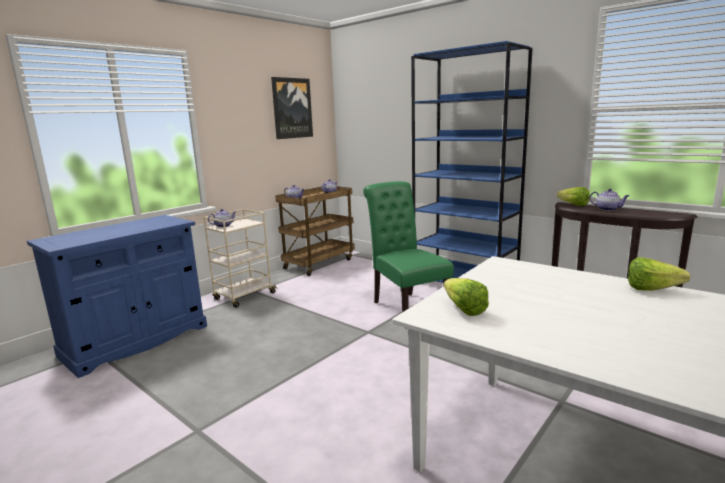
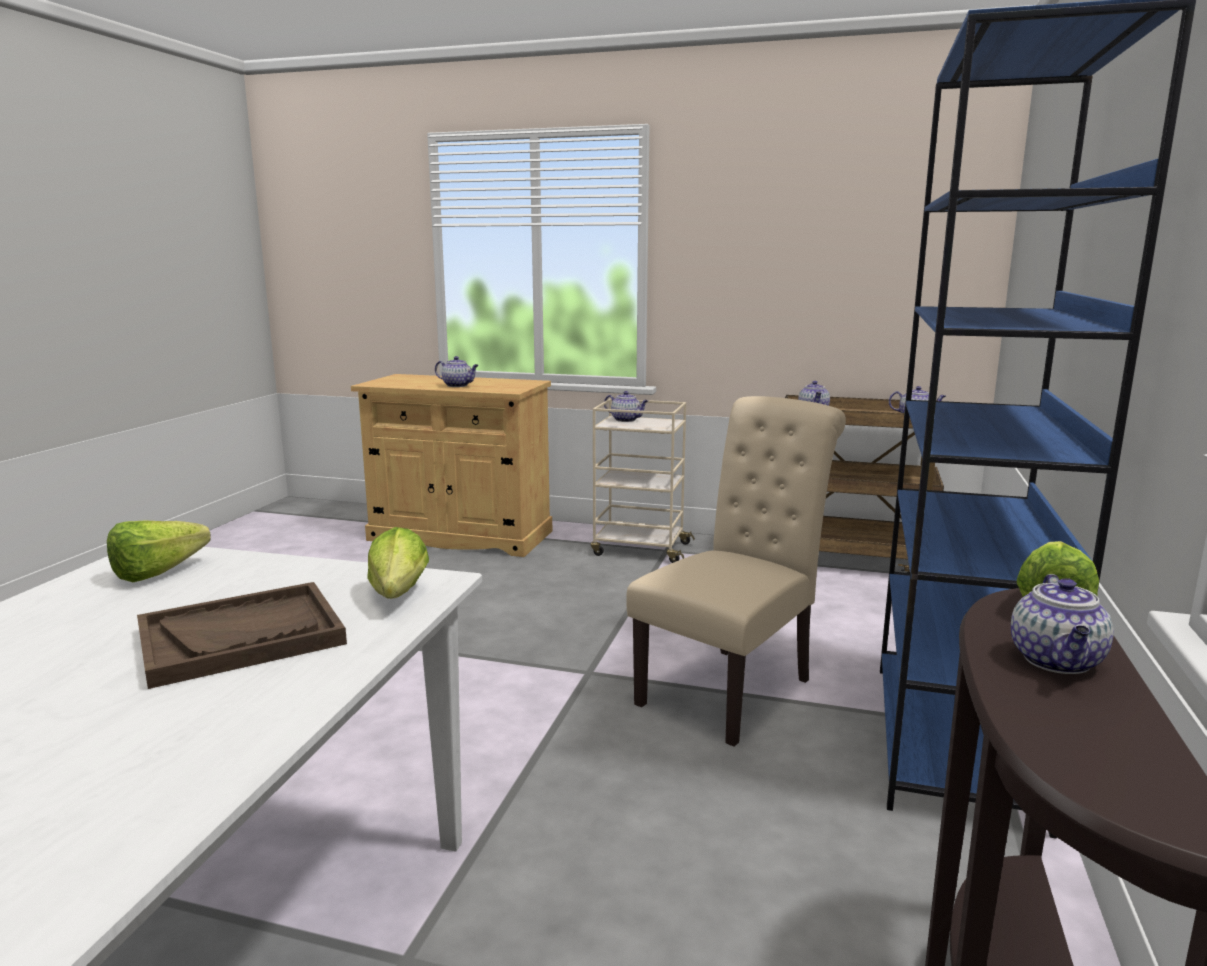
camera: 65 degrees right, 0 degrees up
blue cabinet [27,215,207,378] -> beige cabinet [351,374,552,557]
picture [271,77,313,139] -> none
green chair [363,181,454,328] -> beige chair [626,396,846,747]
lettuce [628,257,690,291] -> lettuce moved to [367,527,429,599]
none -> brown tray [137,582,347,689]
none -> teapot [435,356,479,387]

